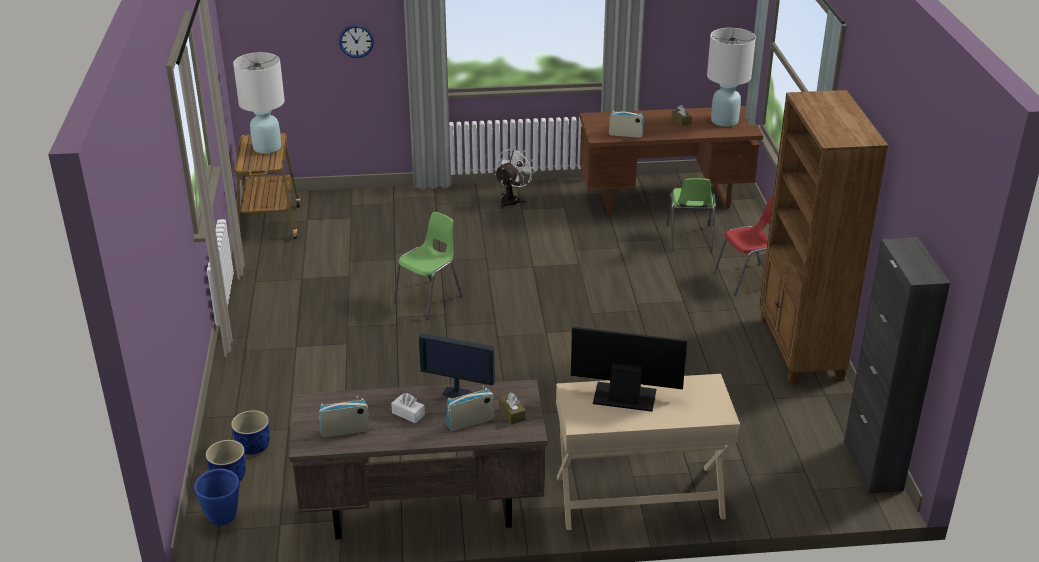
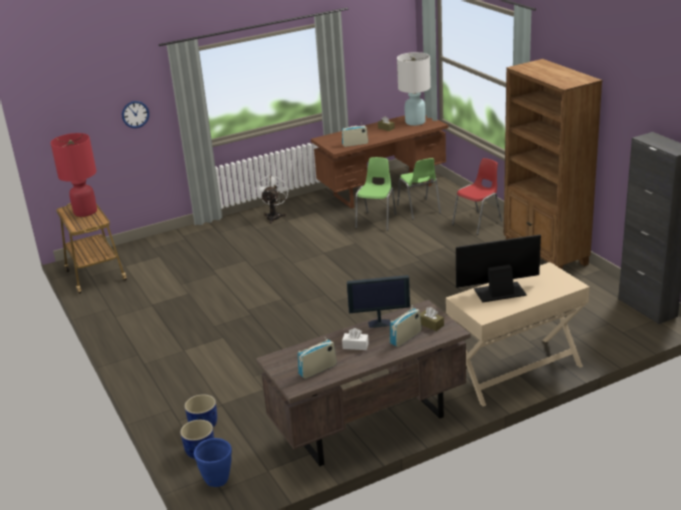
camera: 20 degrees left, 5 degrees down
white table lamp [233,52,285,154] -> red table lamp [51,133,97,217]
green chair [393,212,463,320] -> green chair moved to [355,157,396,231]

